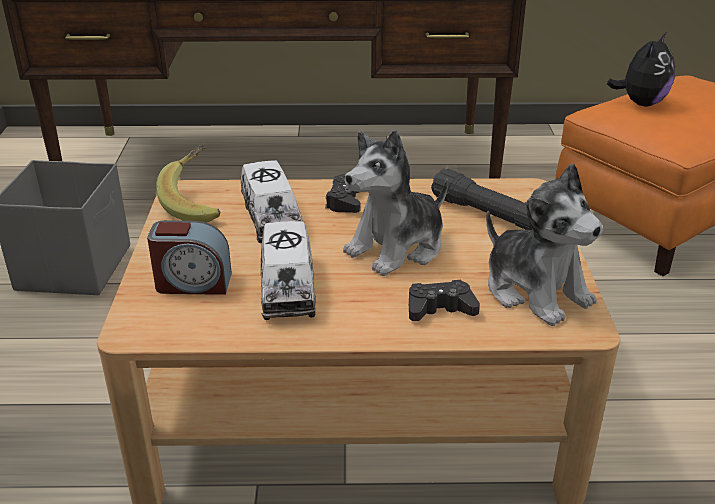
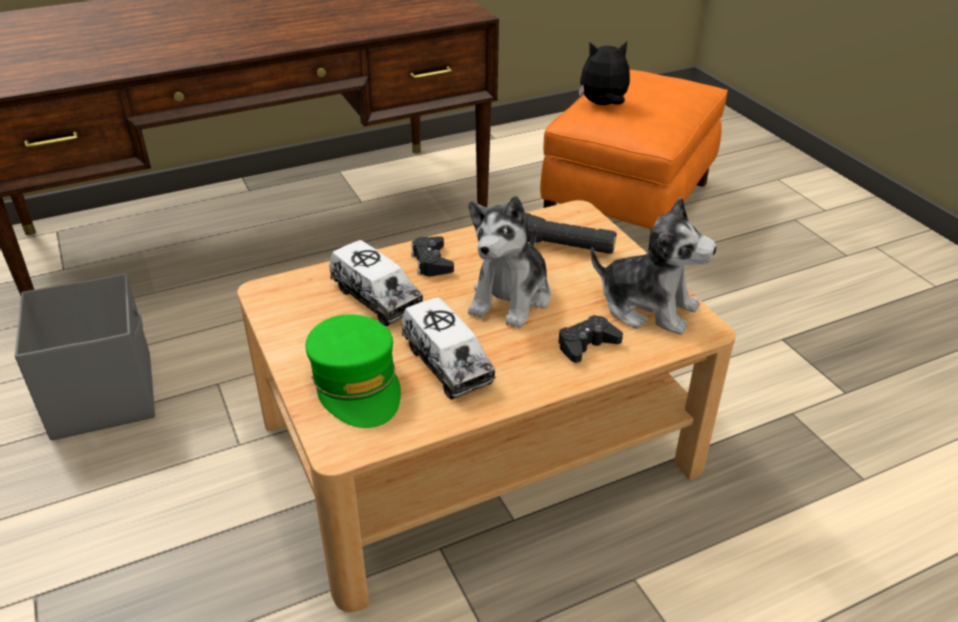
camera: 25 degrees left, 5 degrees up
alarm clock [147,220,232,295] -> green cap [305,314,401,428]
banana [156,144,221,223] -> none
plush toy [607,33,675,106] -> plush toy turned 105 degrees counterclockwise [579,41,630,105]

